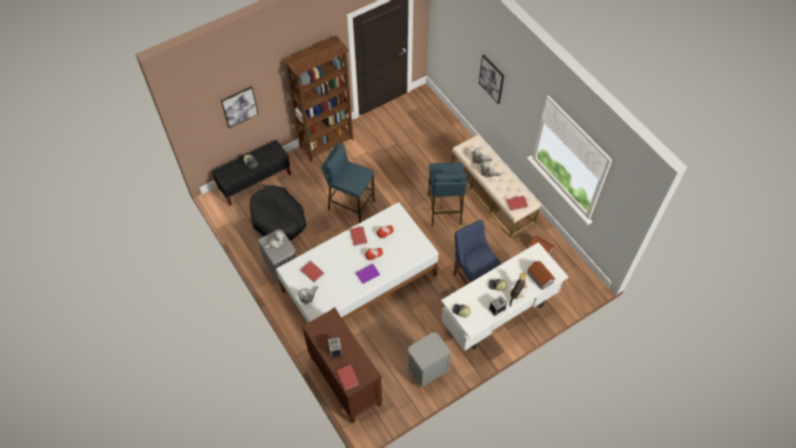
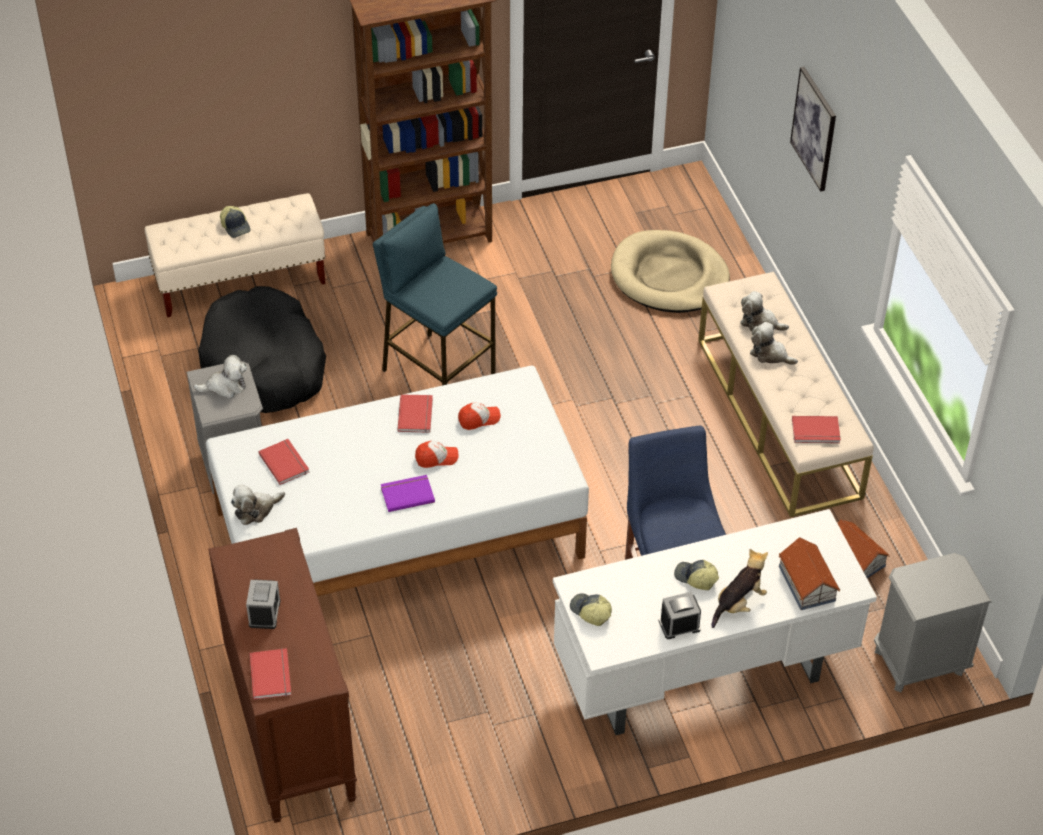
camera: 15 degrees right, 10 degrees down
black bench [212,140,291,206] -> beige bench [145,193,326,317]
picture [221,86,258,128] -> none
grey nightstand [407,332,452,388] -> grey nightstand moved to [874,553,992,693]
blue stool [428,162,467,226] -> none
none -> beige dog bed [611,230,730,313]

